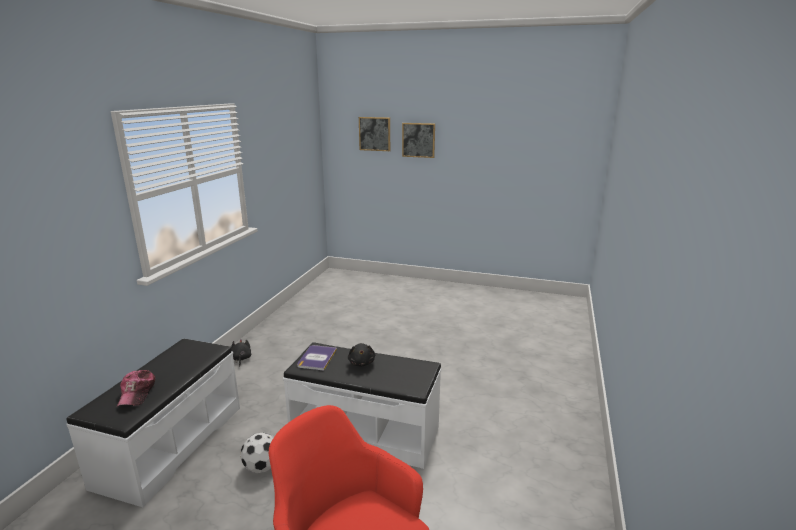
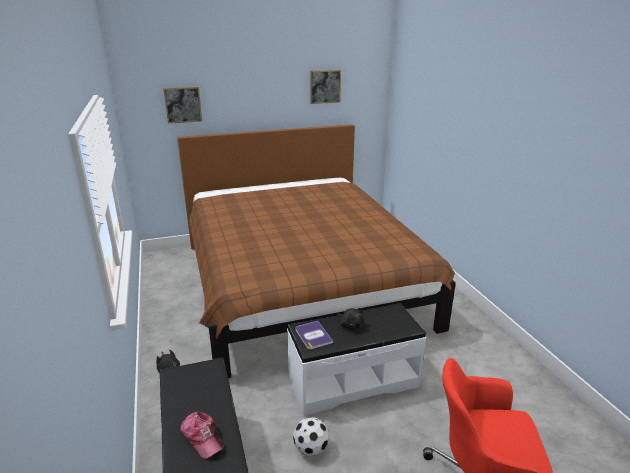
camera: 35 degrees left, 5 degrees up
picture [402,123,435,158] -> picture moved to [310,70,341,104]
none -> brown bed [177,124,456,378]

